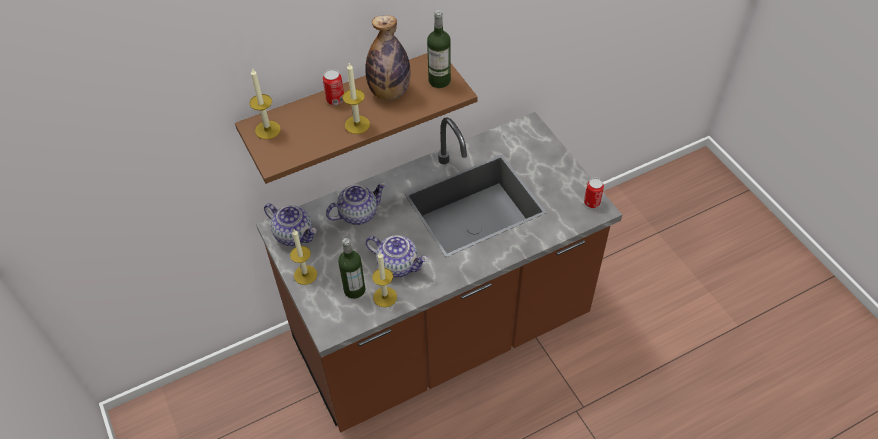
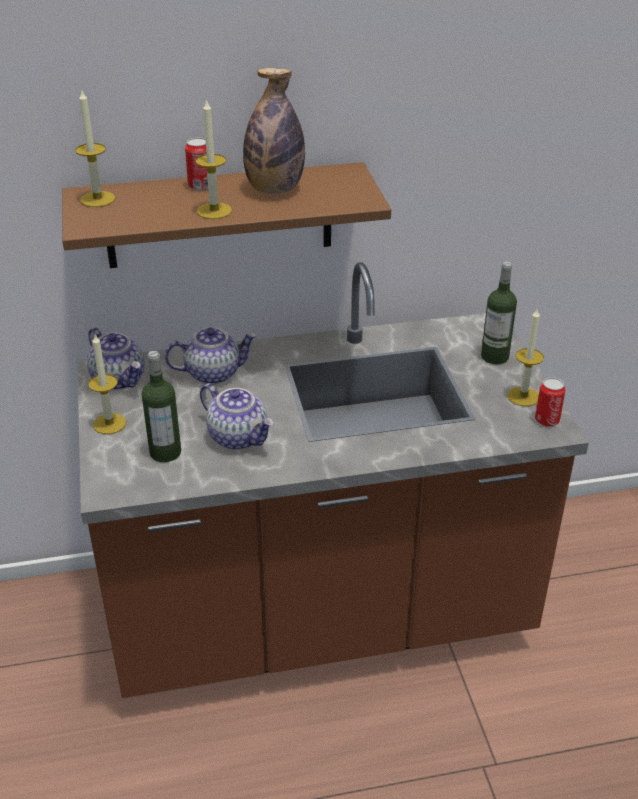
camera: 15 degrees right, 15 degrees down
candle [372,252,397,307] -> candle moved to [507,309,544,406]
bottle [427,10,451,88] -> bottle moved to [481,262,517,364]

